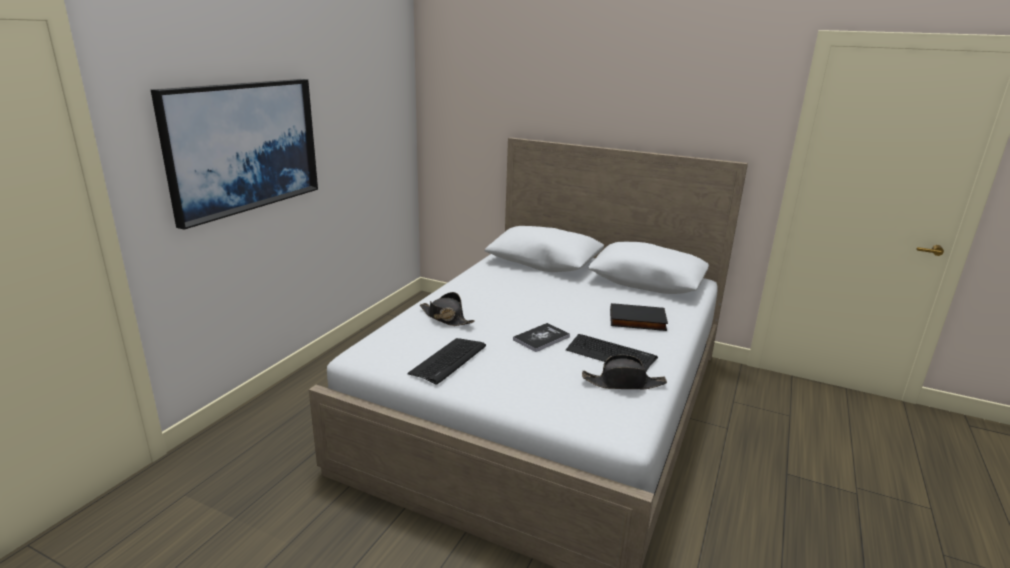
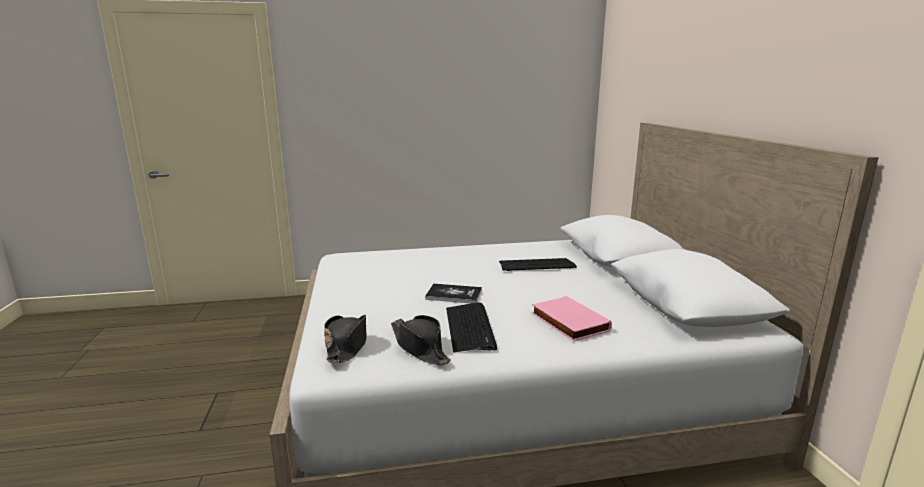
camera: 55 degrees right, 5 degrees down
picture [151,79,318,230] -> none
keyboard [407,338,486,385] -> keyboard moved to [499,258,577,271]
black hat [420,292,475,326] -> black hat moved to [324,315,367,363]
black book [610,303,668,331] -> pink book [532,296,612,341]

